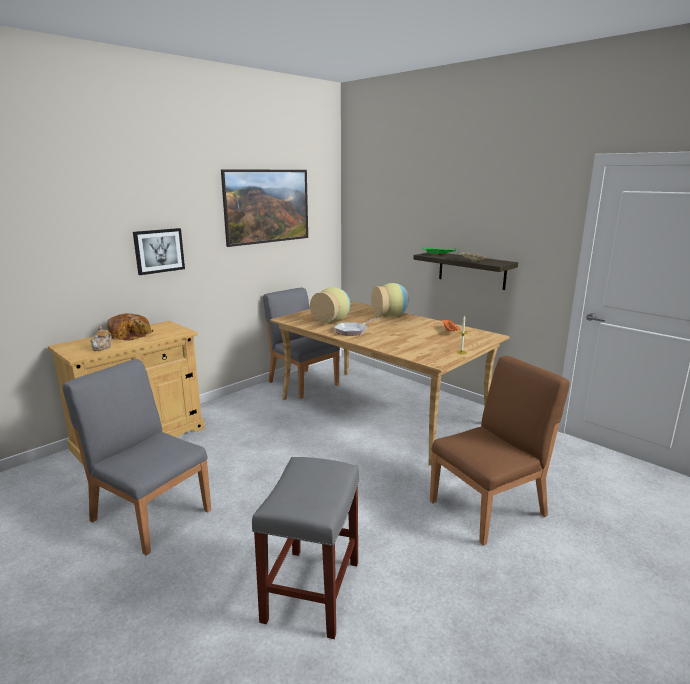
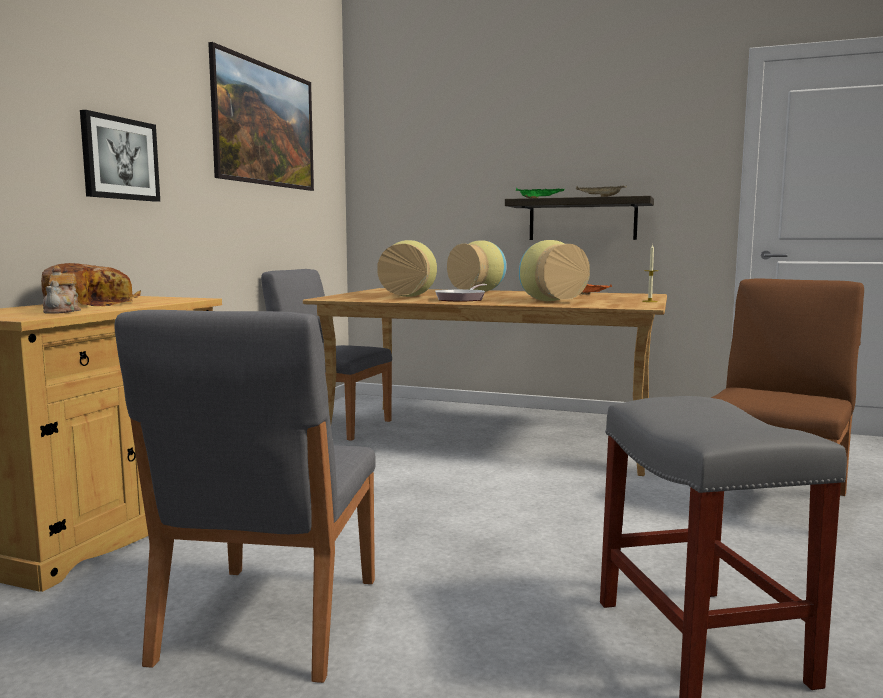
camera: 25 degrees left, 10 degrees down
grey chair [63,359,211,556] -> grey chair turned 90 degrees counterclockwise [114,310,376,683]
none -> vase [519,240,590,301]

